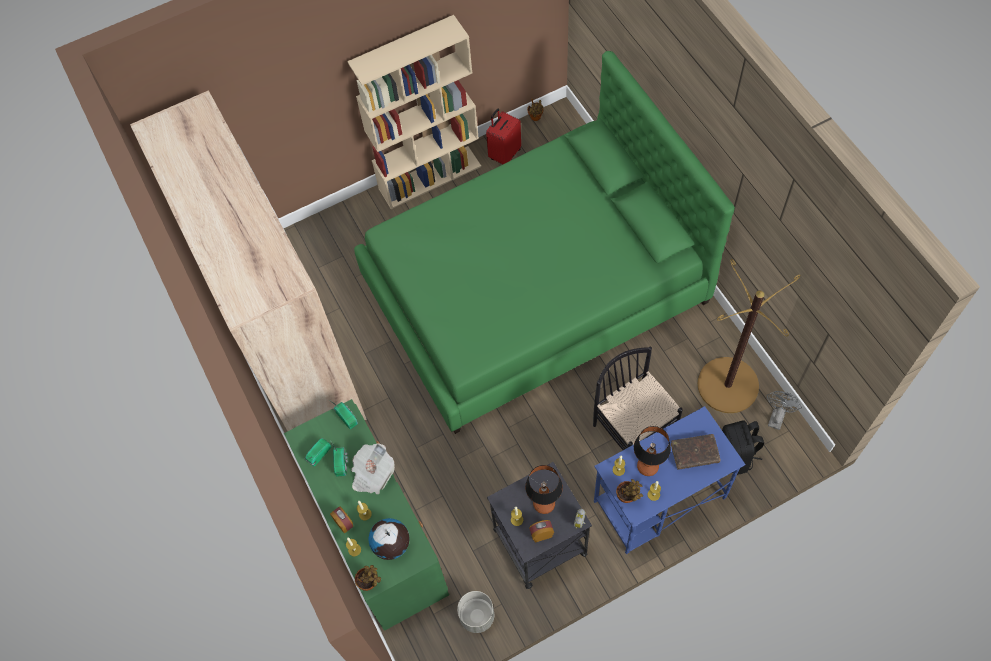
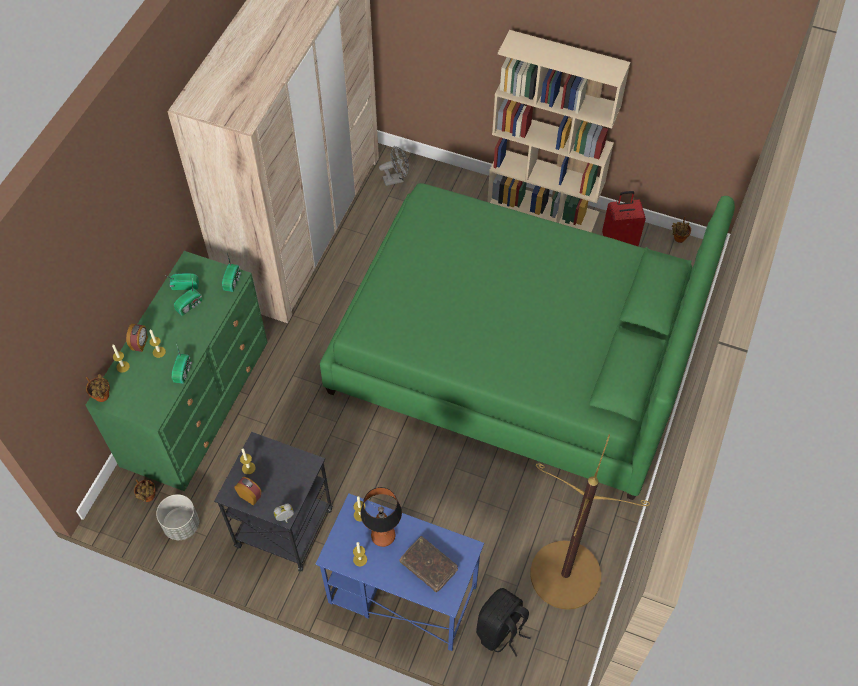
camera: 45 degrees right, 5 degrees down
newspaper [351,443,395,494] -> none
globe [369,518,409,560] -> none
table lamp [525,465,563,514] -> none
black chair [593,347,683,450] -> none
potted plant [616,479,643,503] -> potted plant moved to [134,479,156,502]
grey fan [766,391,802,430] -> grey fan moved to [379,146,409,186]
none -> radio [171,344,192,384]

